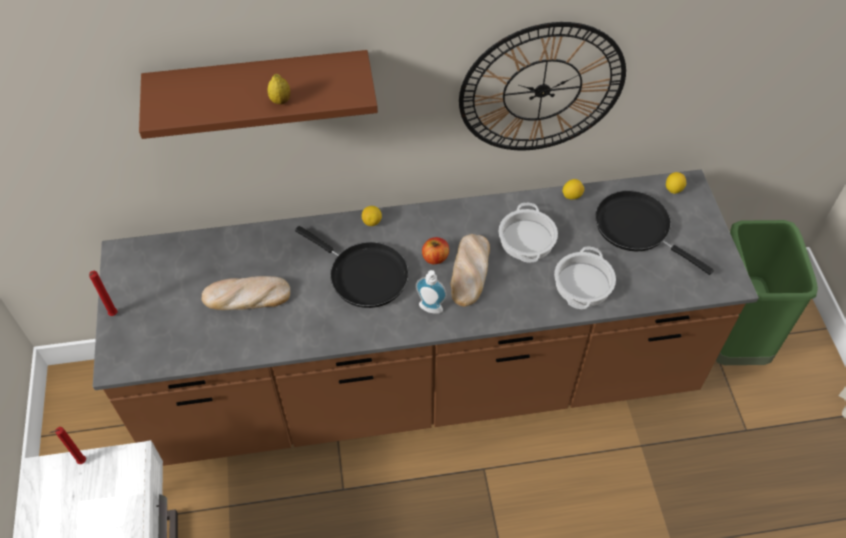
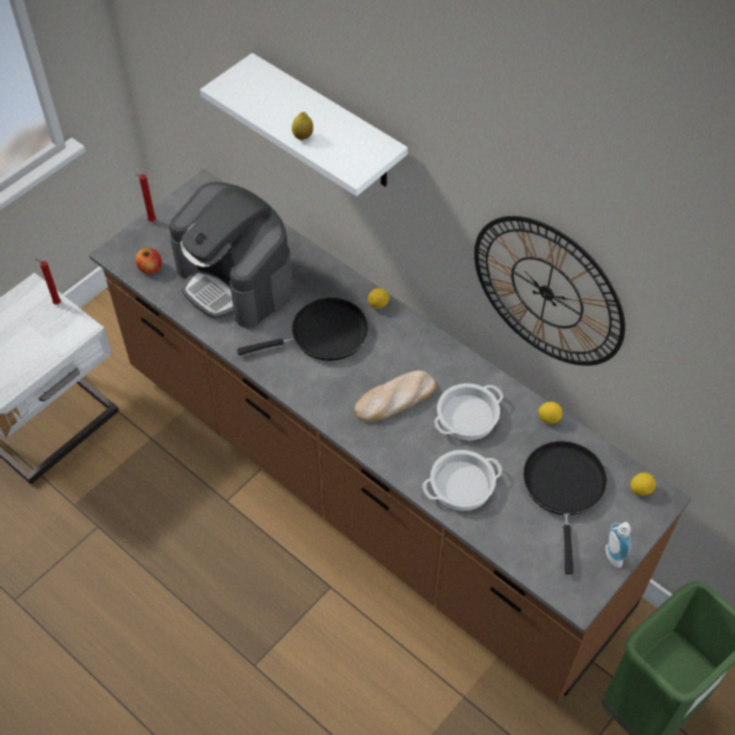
camera: 50 degrees right, 0 degrees up
brown shelf [139,50,378,139] -> white shelf [200,53,408,196]
bread [201,276,290,310] -> coffee machine [169,182,293,328]
black frying pan [295,226,409,308] -> black frying pan turned 105 degrees counterclockwise [237,297,369,361]
soap dispenser [416,270,447,314] -> soap dispenser moved to [605,522,631,568]
apple [422,237,449,264] -> apple moved to [135,248,162,274]

